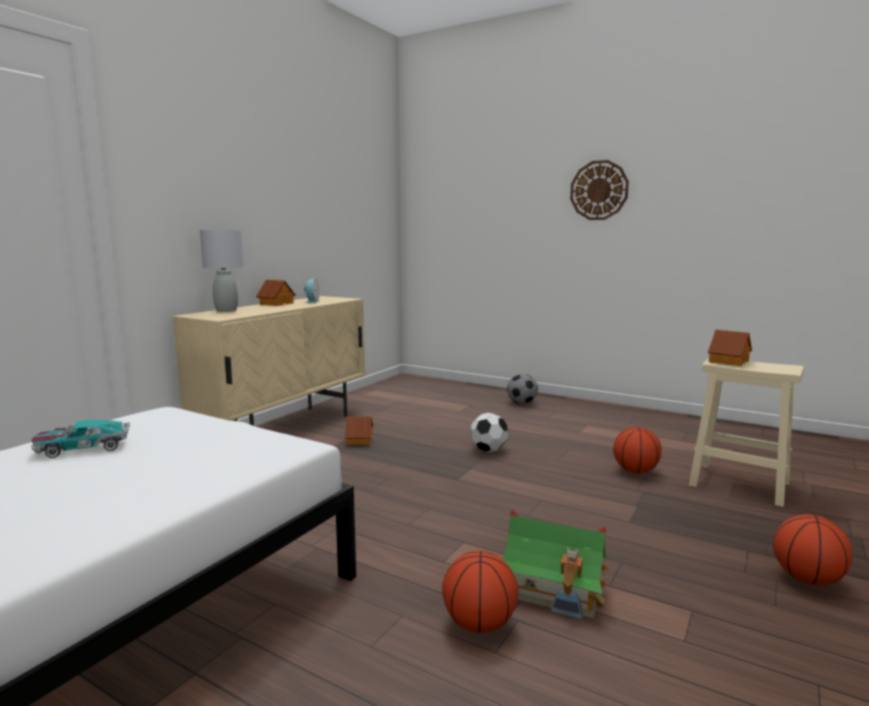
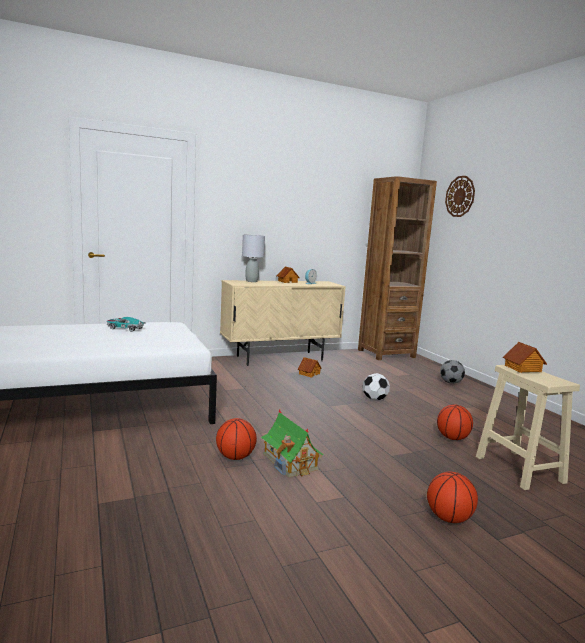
camera: 35 degrees right, 0 degrees up
wall clock [570,160,629,220] -> wall clock moved to [445,176,475,217]
none -> brown bookcase [358,176,437,360]

